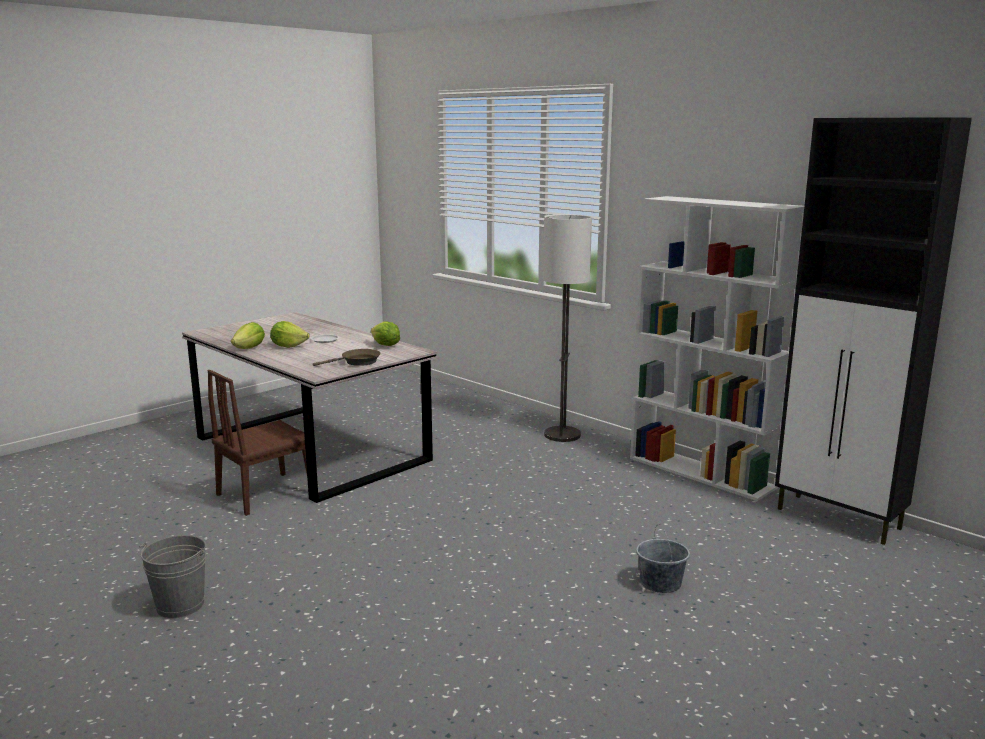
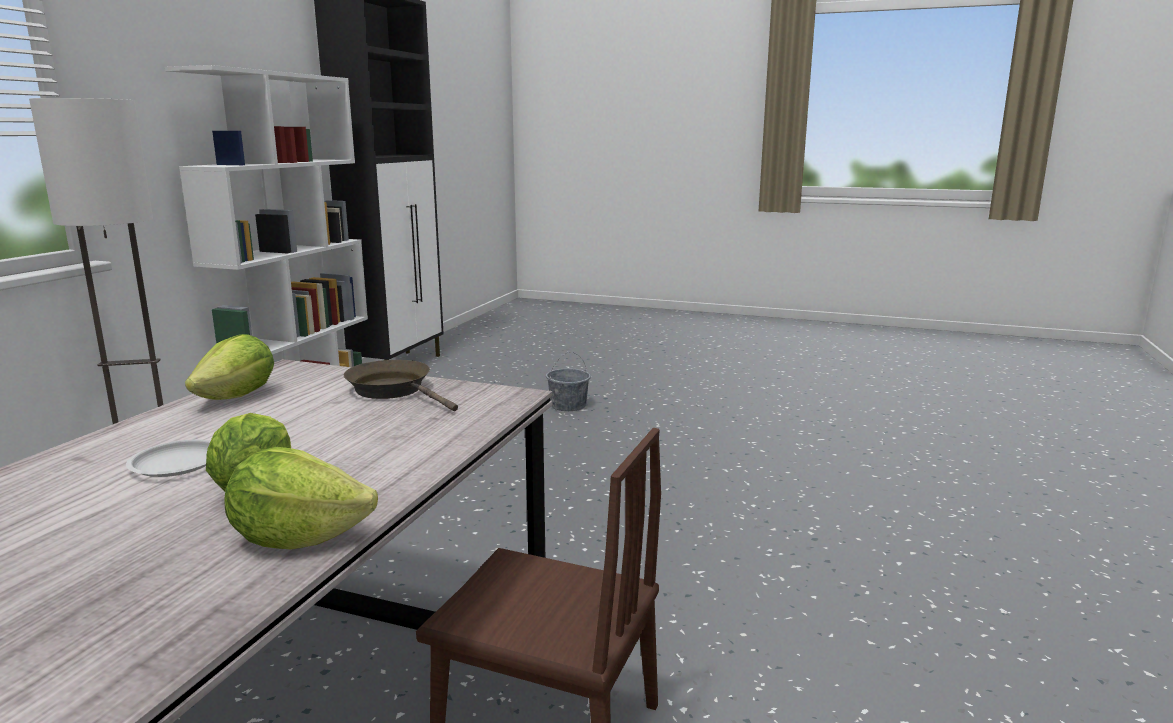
camera: 115 degrees left, 0 degrees up
grey bucket [140,535,206,618] -> none

